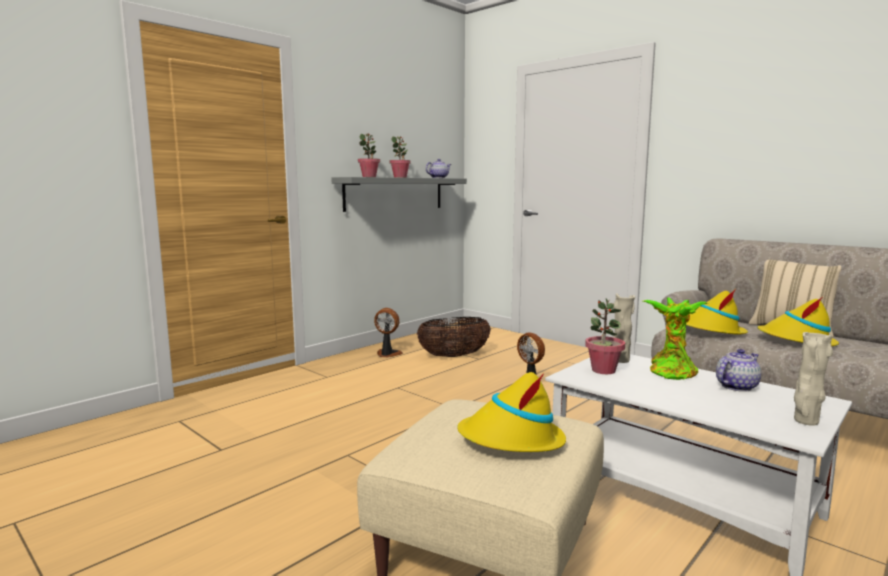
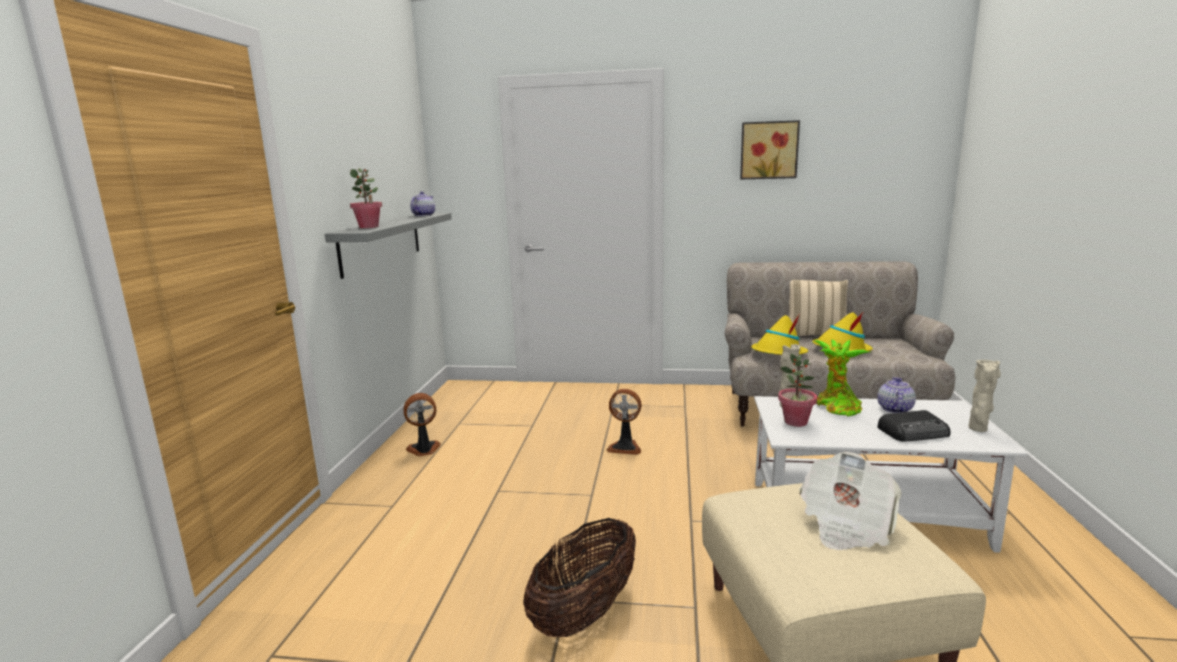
camera: 35 degrees left, 5 degrees up
potted plant [389,136,411,178] -> none
basket [417,317,491,357] -> basket moved to [523,518,636,637]
yellow hat [457,372,566,452] -> newspaper [799,452,902,550]
none -> picture [740,120,800,179]
none -> radio [877,410,950,442]

